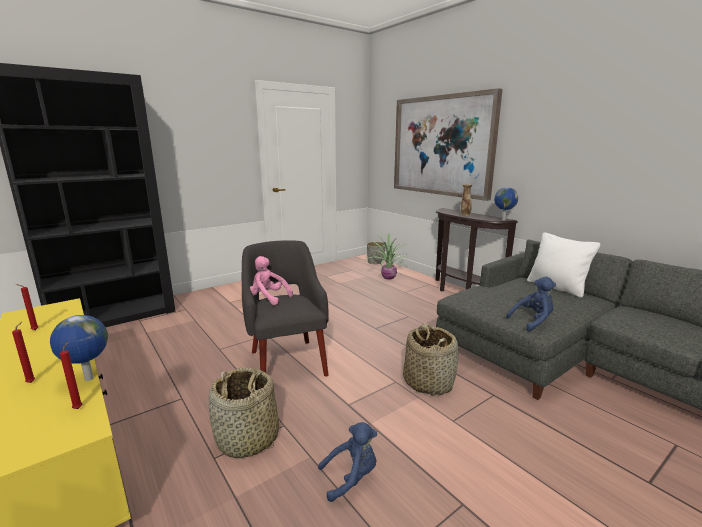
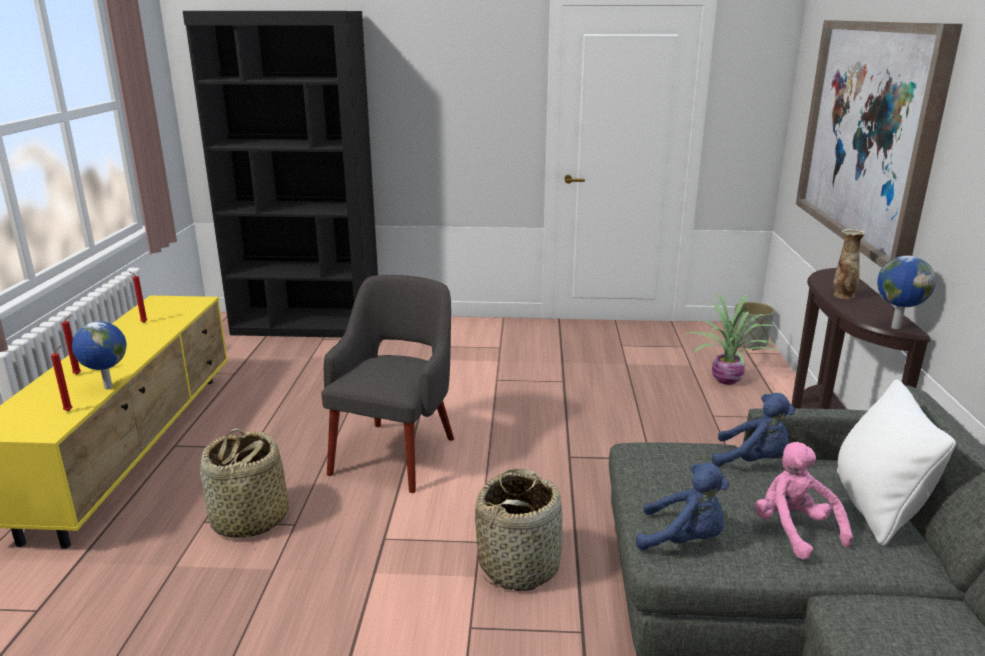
camera: 40 degrees right, 5 degrees up
pink plush toy [250,256,293,305] -> pink plush toy moved to [755,442,853,560]
blue plush toy [318,422,377,502] -> blue plush toy moved to [712,393,795,467]

